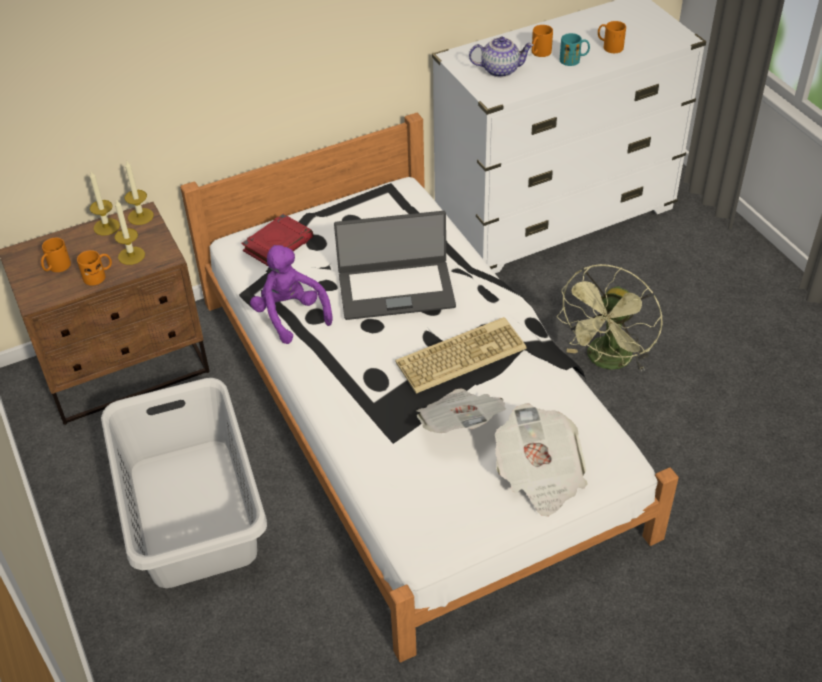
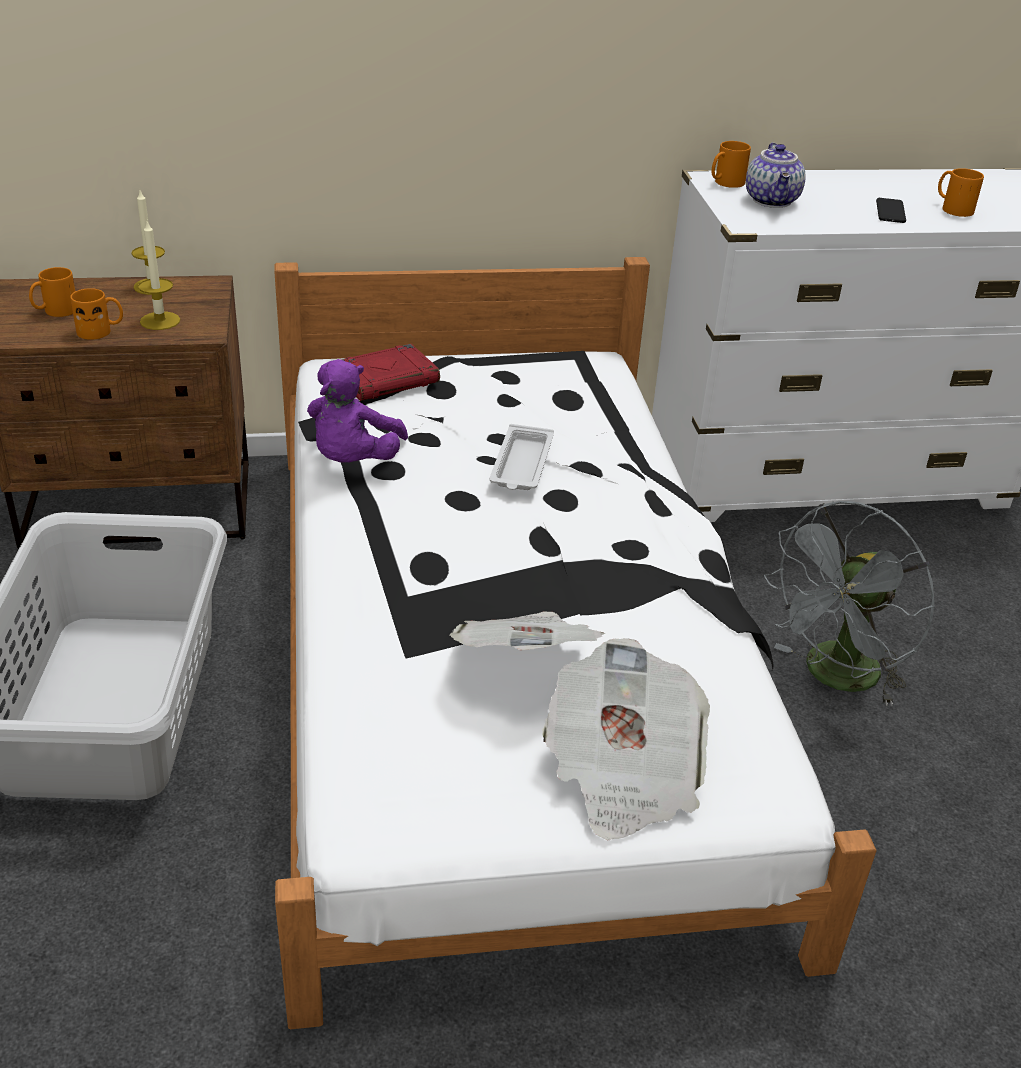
camera: 15 degrees right, 10 degrees down
candle [125,161,154,225] -> none
purple plush toy [250,245,333,344] -> purple plush toy turned 150 degrees counterclockwise [307,359,408,462]
laptop [334,211,456,320] -> white tray [489,424,554,490]
keyboard [395,317,527,394] -> none
teapot [469,37,534,77] -> teapot turned 75 degrees clockwise [746,143,806,208]
orange mug [532,25,553,57] -> orange mug moved to [712,141,751,188]
green fan [556,264,663,372] -> grey fan [764,501,935,706]
turquoise mug [560,33,590,66] -> phone [876,198,906,223]

